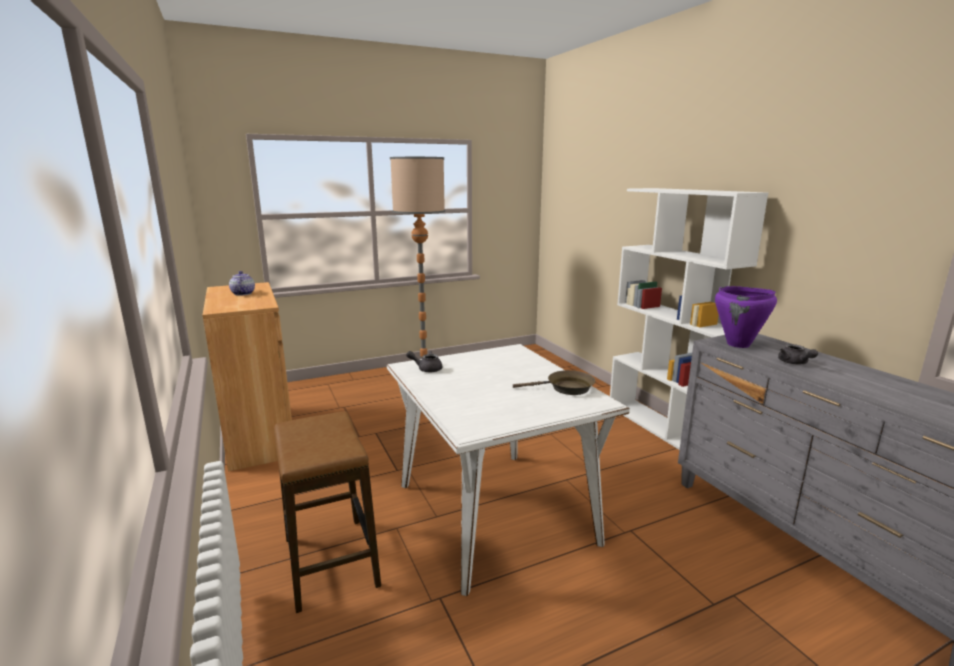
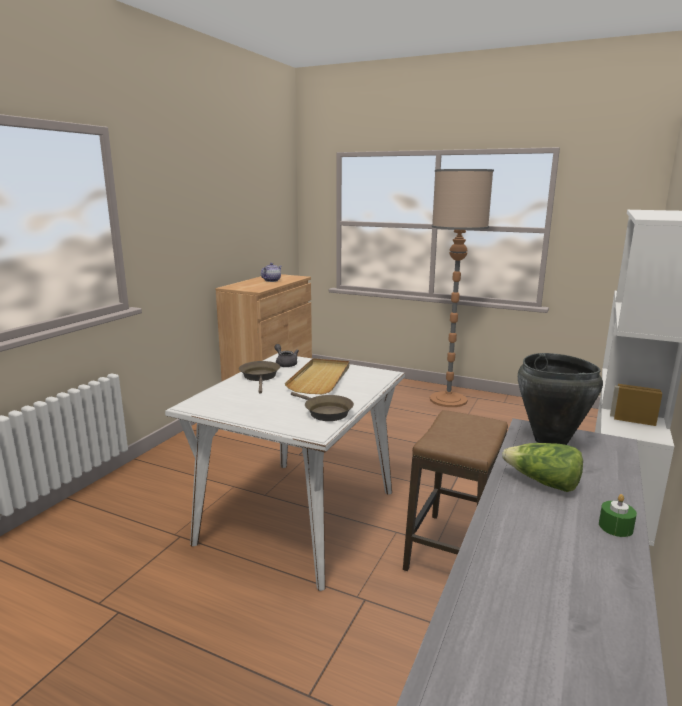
camera: 50 degrees right, 0 degrees up
stool [274,411,381,613] -> stool moved to [403,410,508,571]
purple cooking pot [715,286,777,348] -> black cooking pot [518,353,603,445]
grey teapot [778,344,818,365] -> lettuce [502,443,583,492]
none -> brown frying pan [239,361,280,394]
none -> beige tray [285,358,349,394]
none -> green candle [599,494,637,537]

